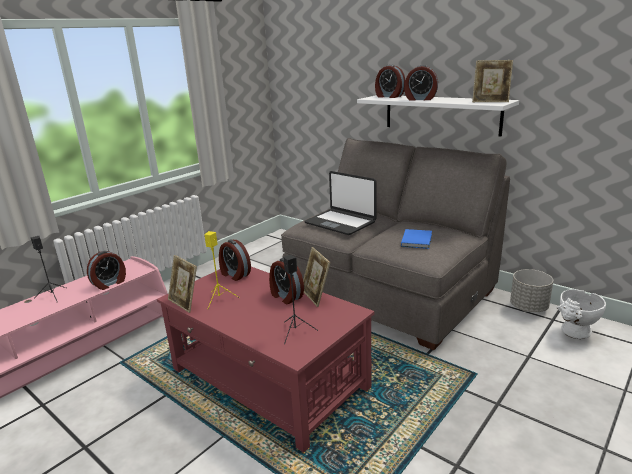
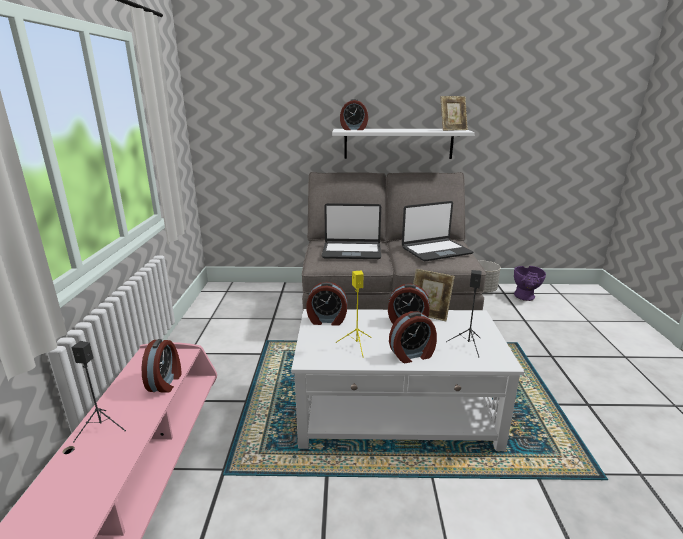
camera: 40 degrees left, 0 degrees up
red coffee table [157,267,374,453] -> white coffee table [291,309,524,451]
picture frame [168,255,197,313] -> none
blue book [401,229,432,249] -> laptop [402,201,473,261]
alarm clock [404,65,438,100] -> alarm clock moved to [389,311,437,363]
white vase [557,289,606,339] -> purple vase [514,266,546,301]

